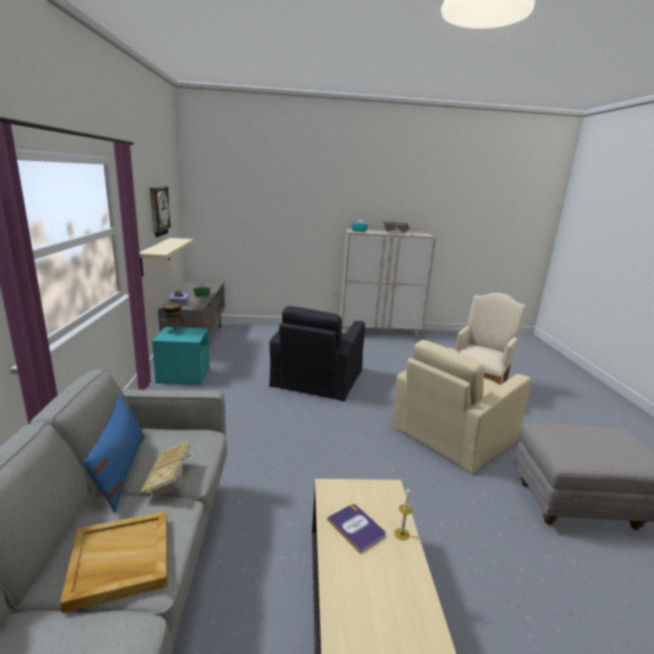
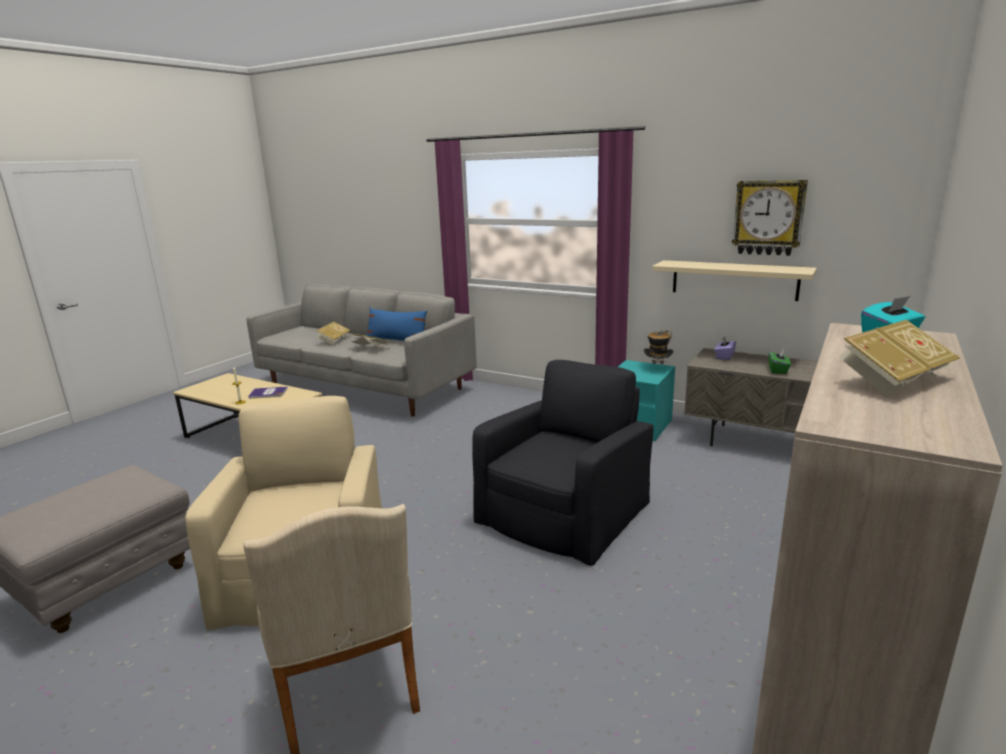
camera: 125 degrees right, 0 degrees up
beige tray [60,511,168,613] -> book [316,322,350,345]
black armchair [269,306,365,401] -> black armchair turned 75 degrees clockwise [472,360,654,566]

